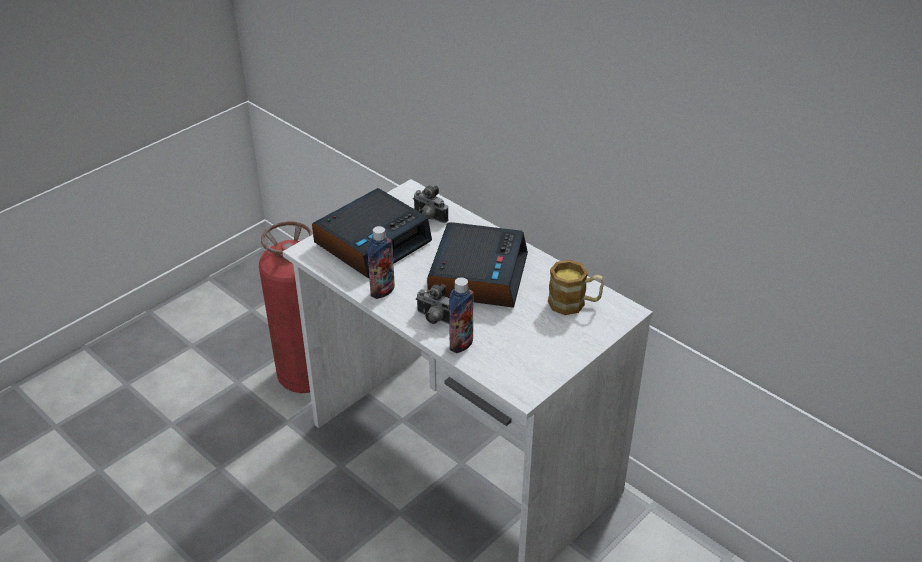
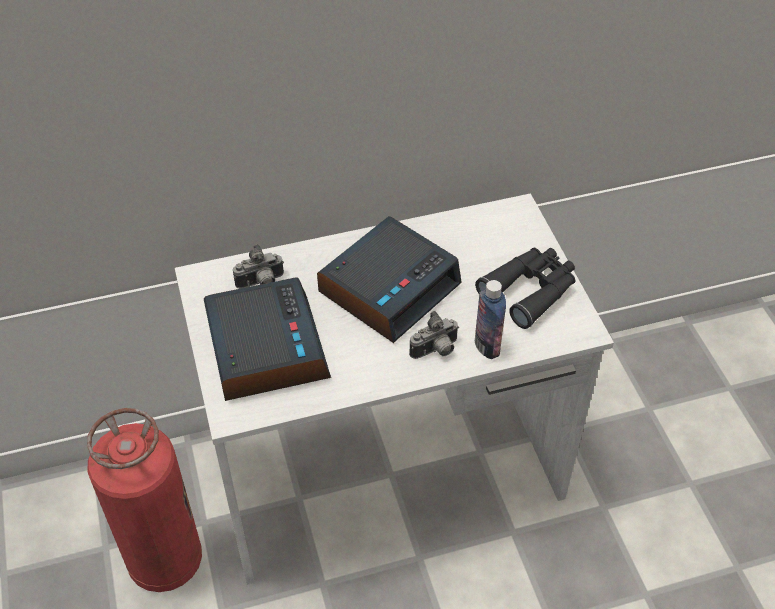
camera: 60 degrees left, 10 degrees up
bottle [368,226,395,299] -> none
alarm clock [427,222,528,308] -> alarm clock turned 90 degrees clockwise [317,216,462,343]
mug [548,260,604,315] -> none
none -> black binoculars [475,248,575,329]

